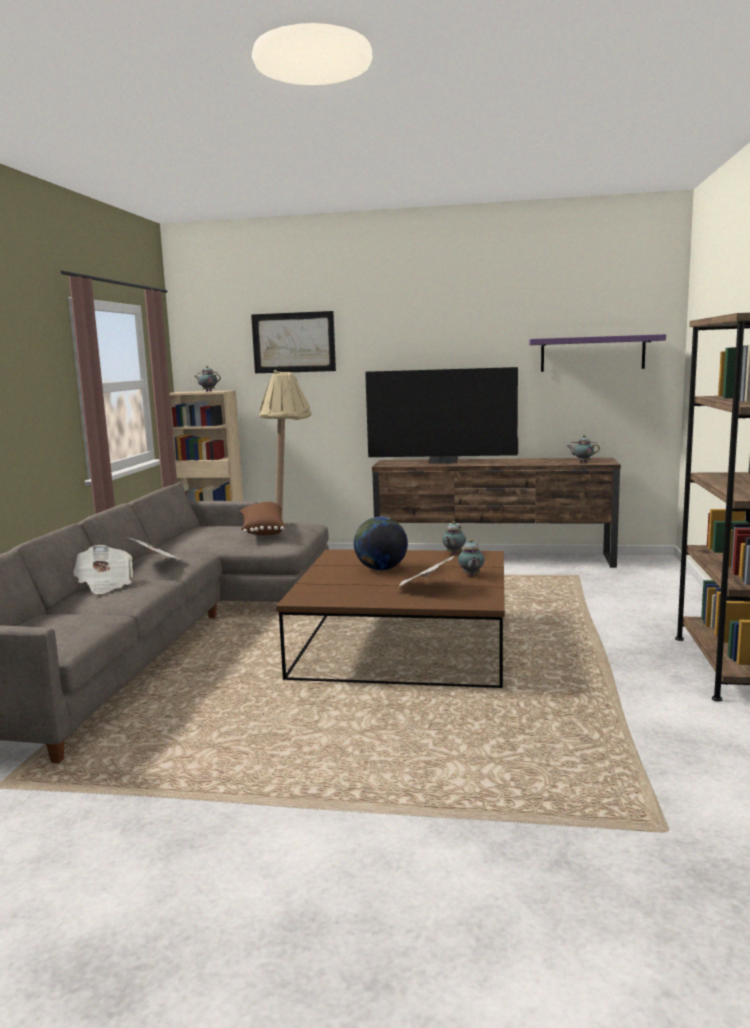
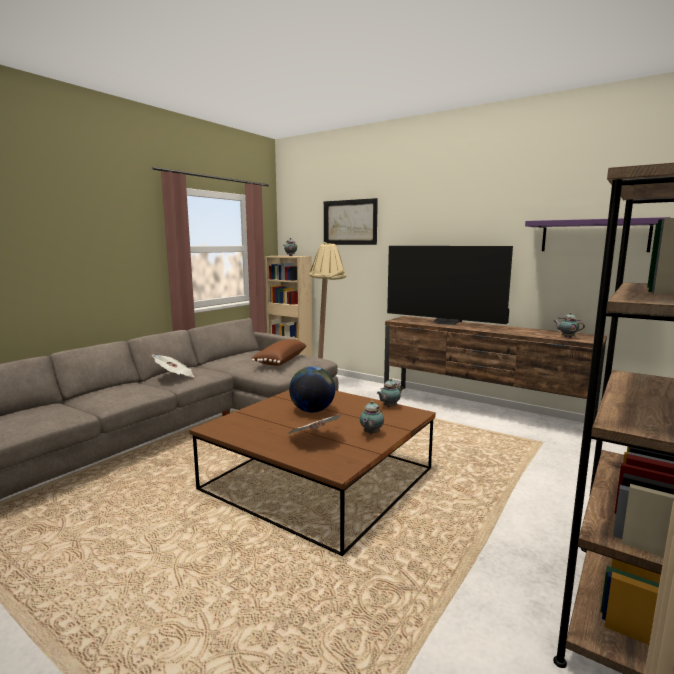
camera: 25 degrees right, 0 degrees up
newspaper [73,545,133,594] -> none

